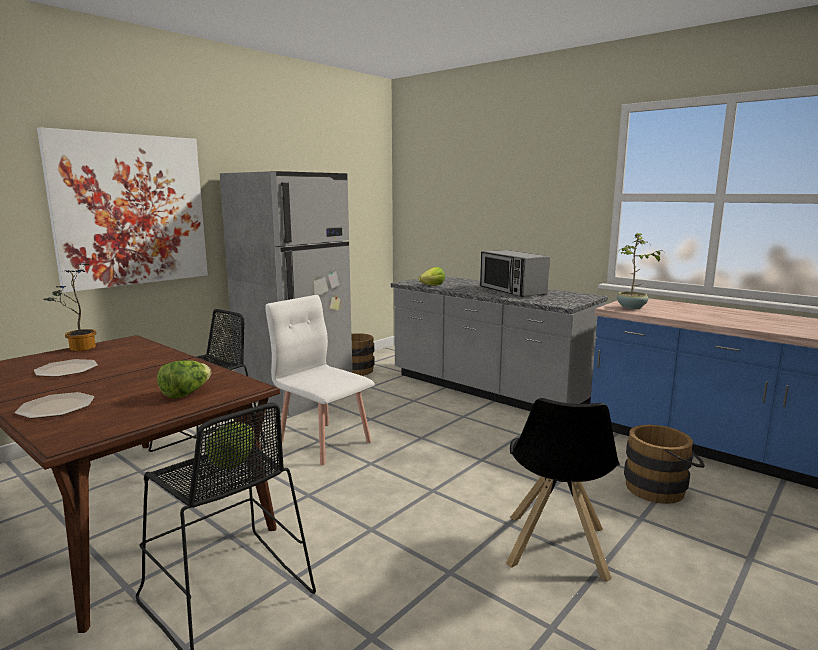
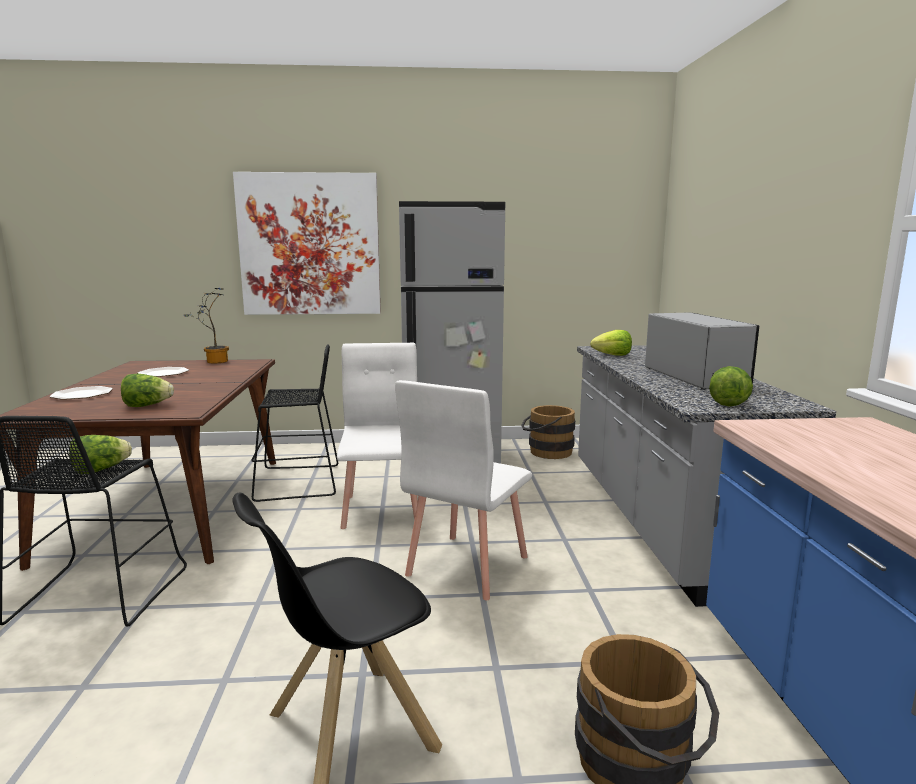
camera: 45 degrees right, 0 degrees up
microwave [480,250,550,297] -> microwave turned 150 degrees clockwise [645,313,759,390]
potted plant [617,233,665,309] -> none
none -> white chair [395,380,532,601]
none -> lettuce [709,366,753,407]

